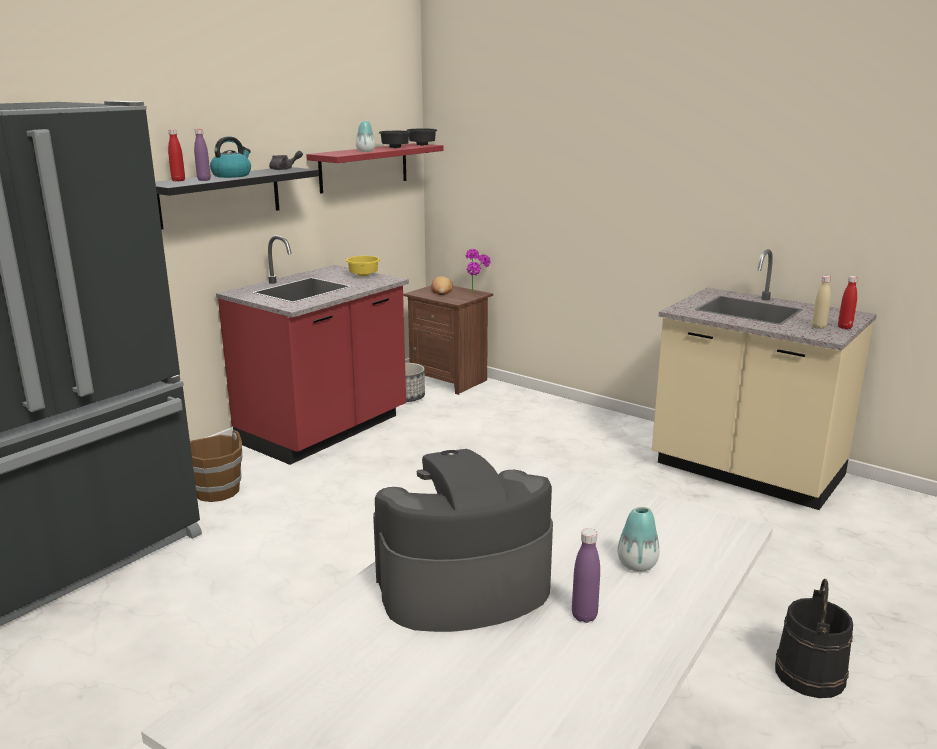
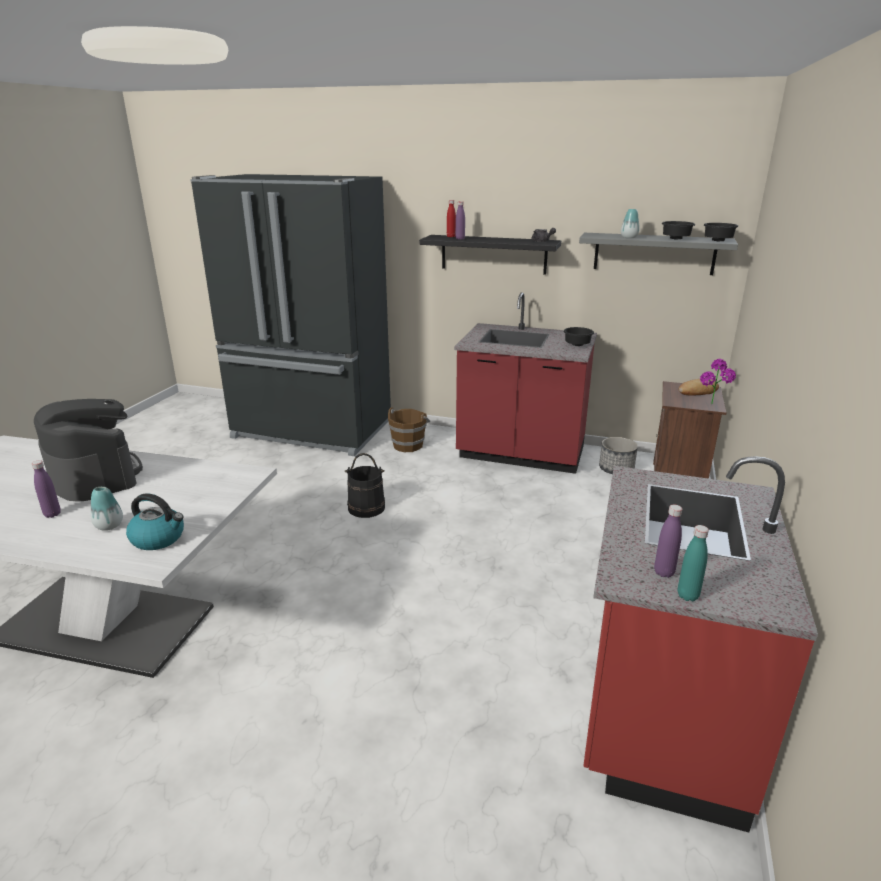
camera: 70 degrees right, 5 degrees up
kettle [210,136,251,178] -> kettle moved to [126,493,184,550]
red shelf [306,143,443,194] -> grey shelf [579,233,738,275]
yellow bowl [346,256,380,276] -> black bowl [564,327,594,346]
beige counter [652,249,877,510] -> red counter [583,456,818,833]
black bucket [775,579,853,698] -> black bucket moved to [344,453,385,518]
beige bottle [812,276,831,329] -> purple bottle [654,505,682,578]
red bottle [838,276,858,329] -> turquoise bottle [678,525,709,601]

